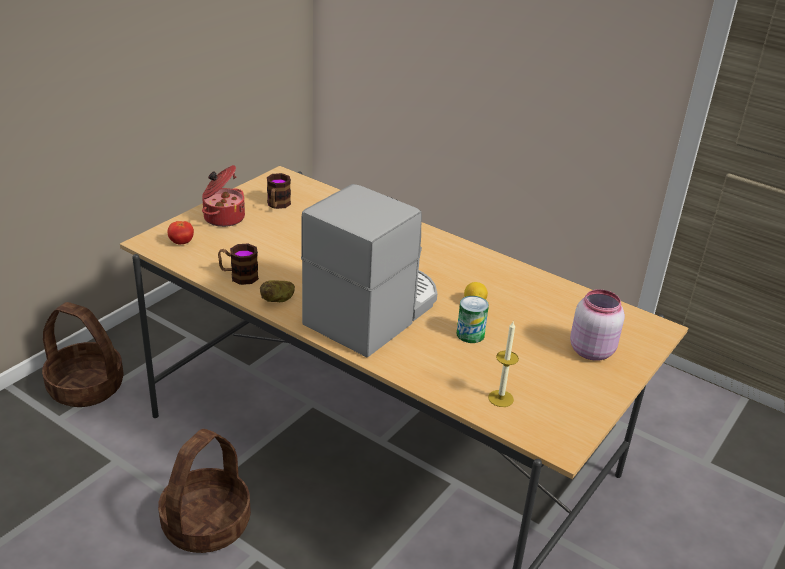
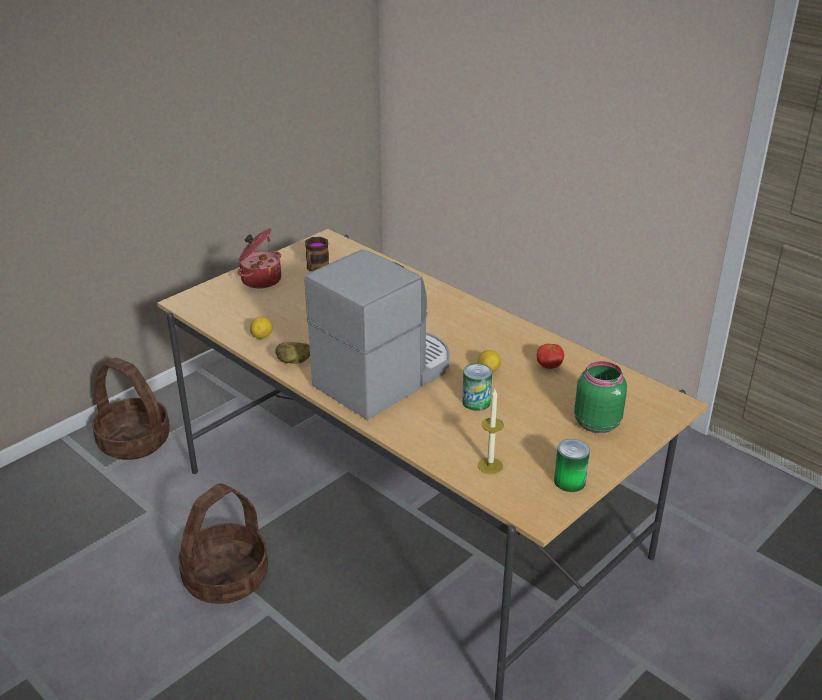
camera: 10 degrees right, 0 degrees up
tomato [167,221,194,244] -> tomato moved to [537,344,564,369]
mug [218,244,259,285] -> lemon [250,317,273,339]
pink jar [570,289,625,361] -> green jar [574,361,627,433]
none -> can [554,439,590,492]

